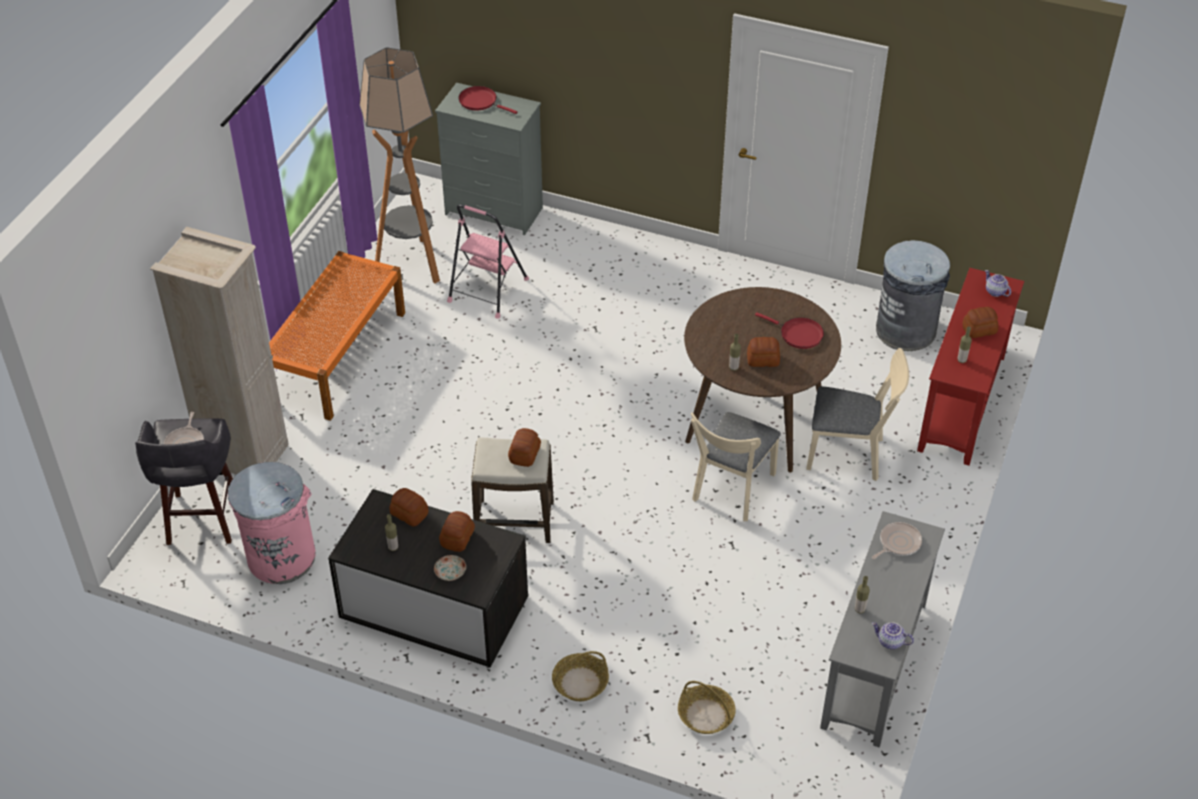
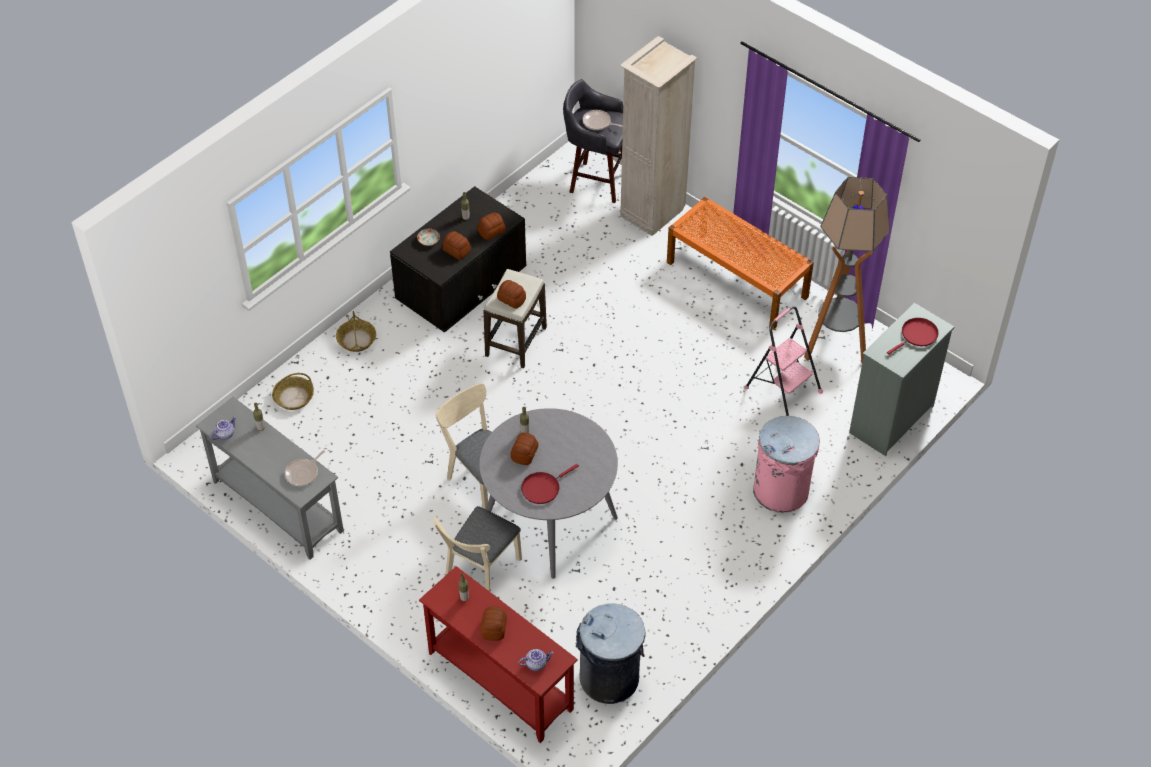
camera: 110 degrees right, 5 degrees up
pink trash can [228,462,316,584] -> pink trash can moved to [753,416,820,513]
brown dining table [684,287,841,472] -> grey dining table [480,408,618,579]
frying pan [872,522,922,559] -> frying pan turned 60 degrees clockwise [285,450,325,486]

